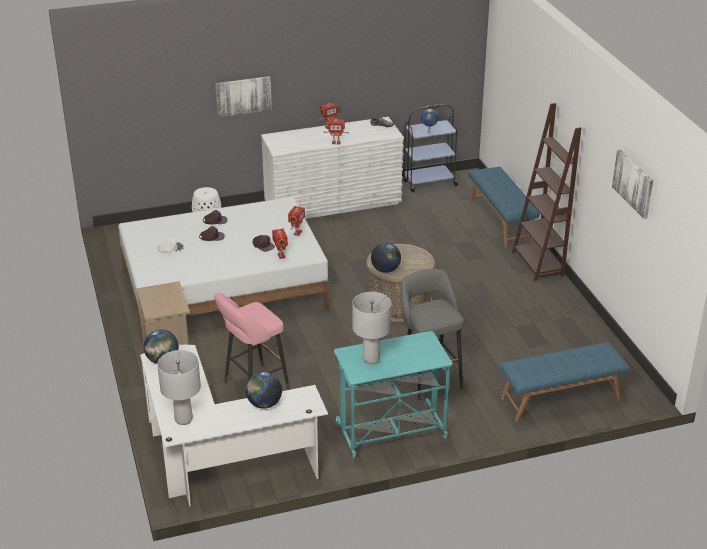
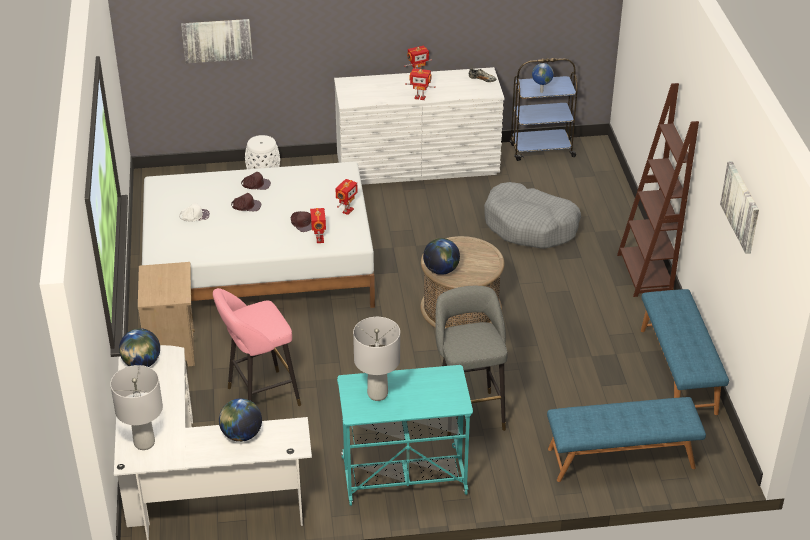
camera: 10 degrees right, 5 degrees up
picture [215,76,272,117] -> picture moved to [181,19,253,64]
blue bench [469,167,540,248] -> blue bench moved to [641,289,729,415]
none -> grey dog bed [484,182,581,249]

